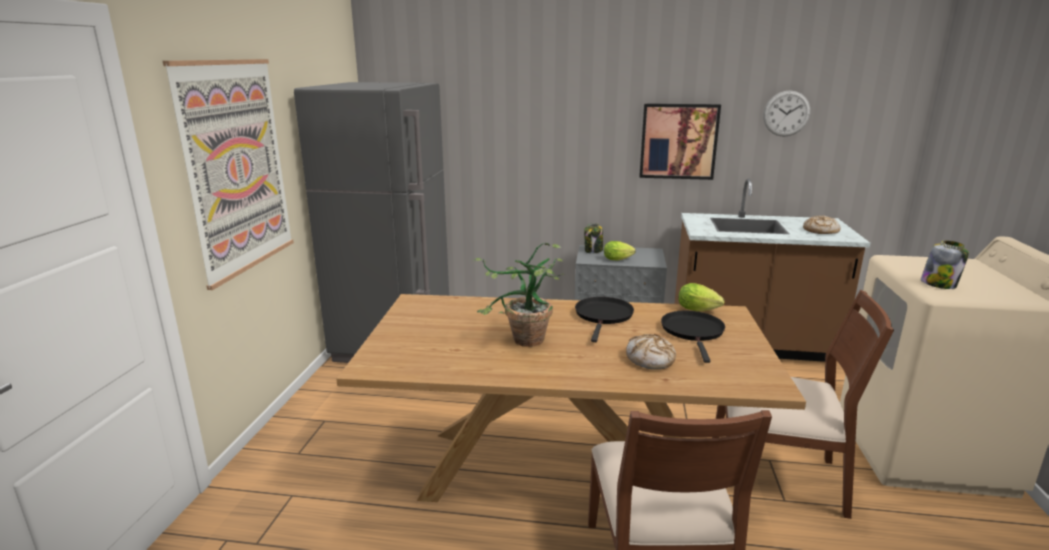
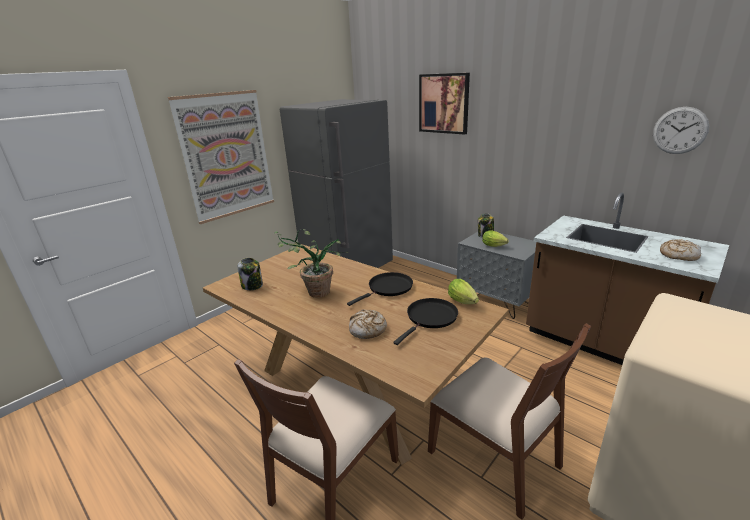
camera: 35 degrees right, 5 degrees up
picture [639,103,721,180] -> picture moved to [419,73,470,135]
jar [921,240,969,289] -> jar moved to [237,258,263,290]

